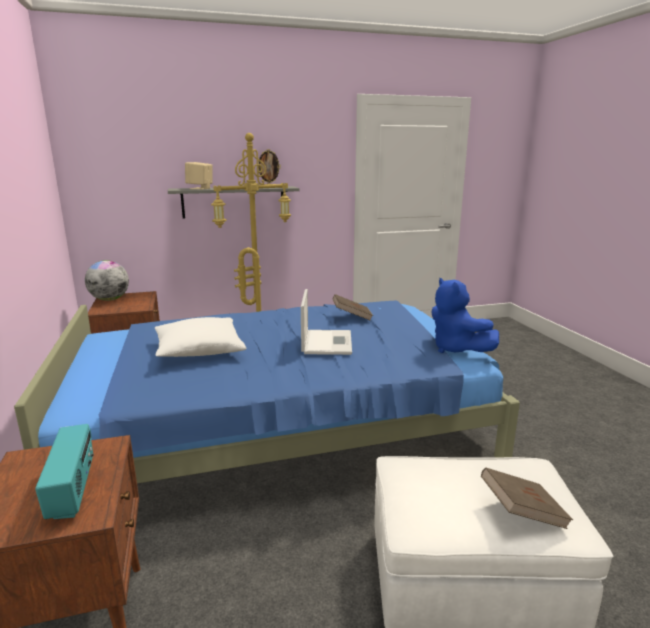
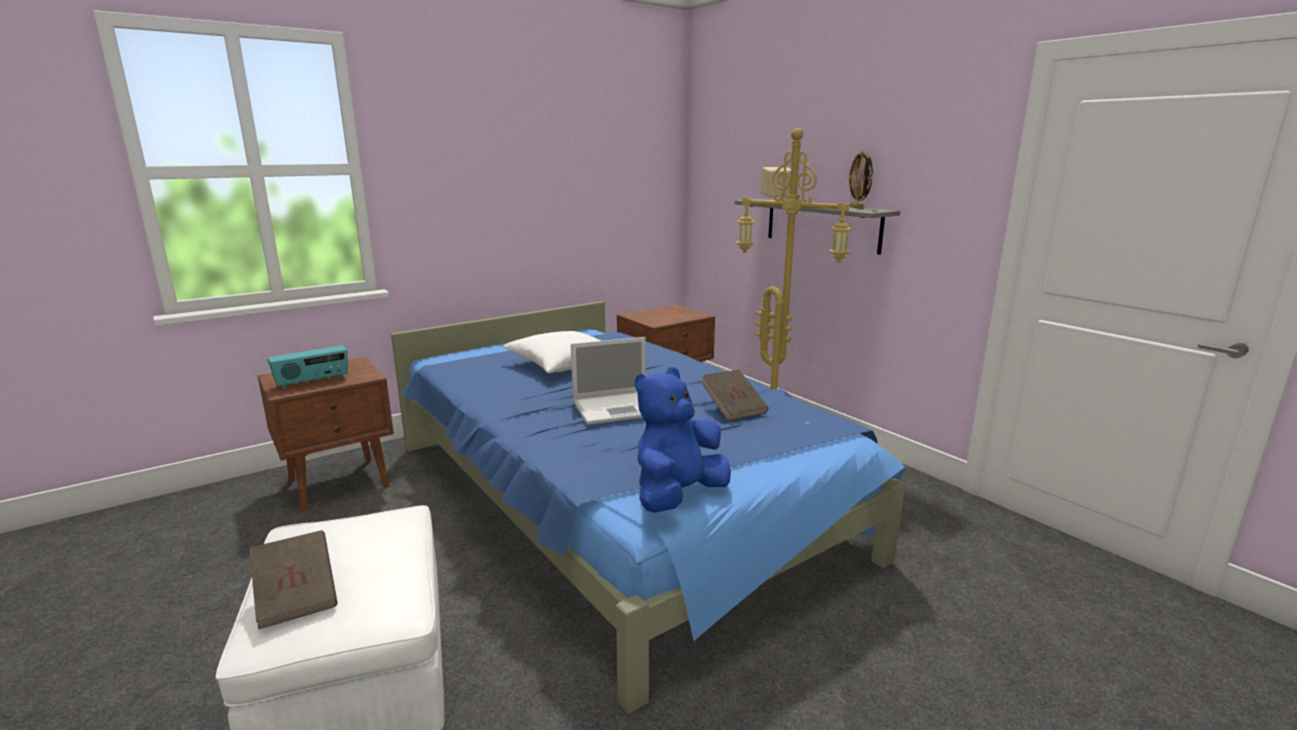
camera: 70 degrees right, 0 degrees up
globe [85,260,129,301] -> none

